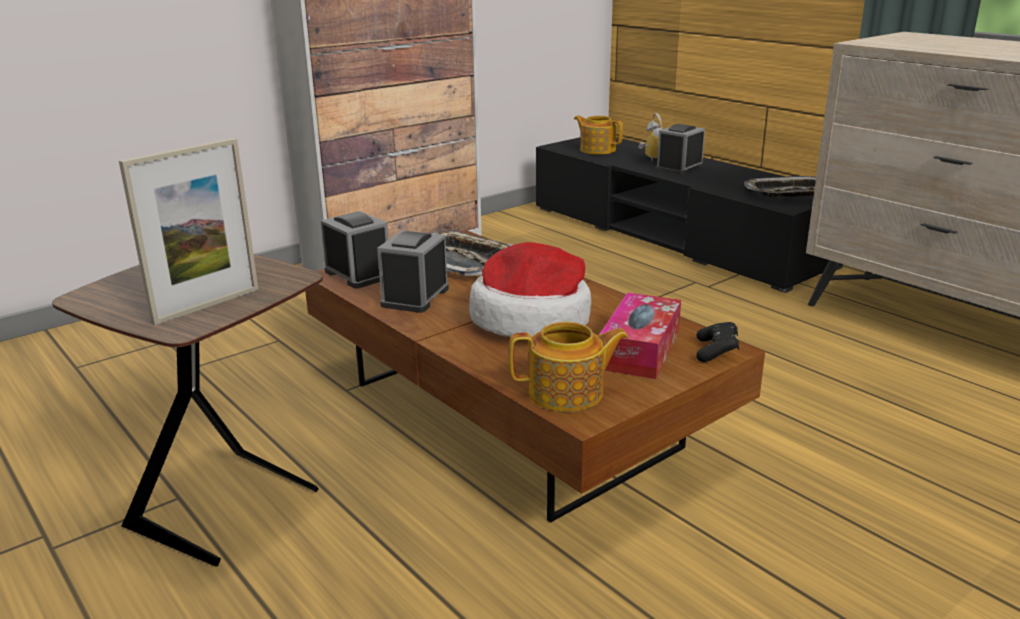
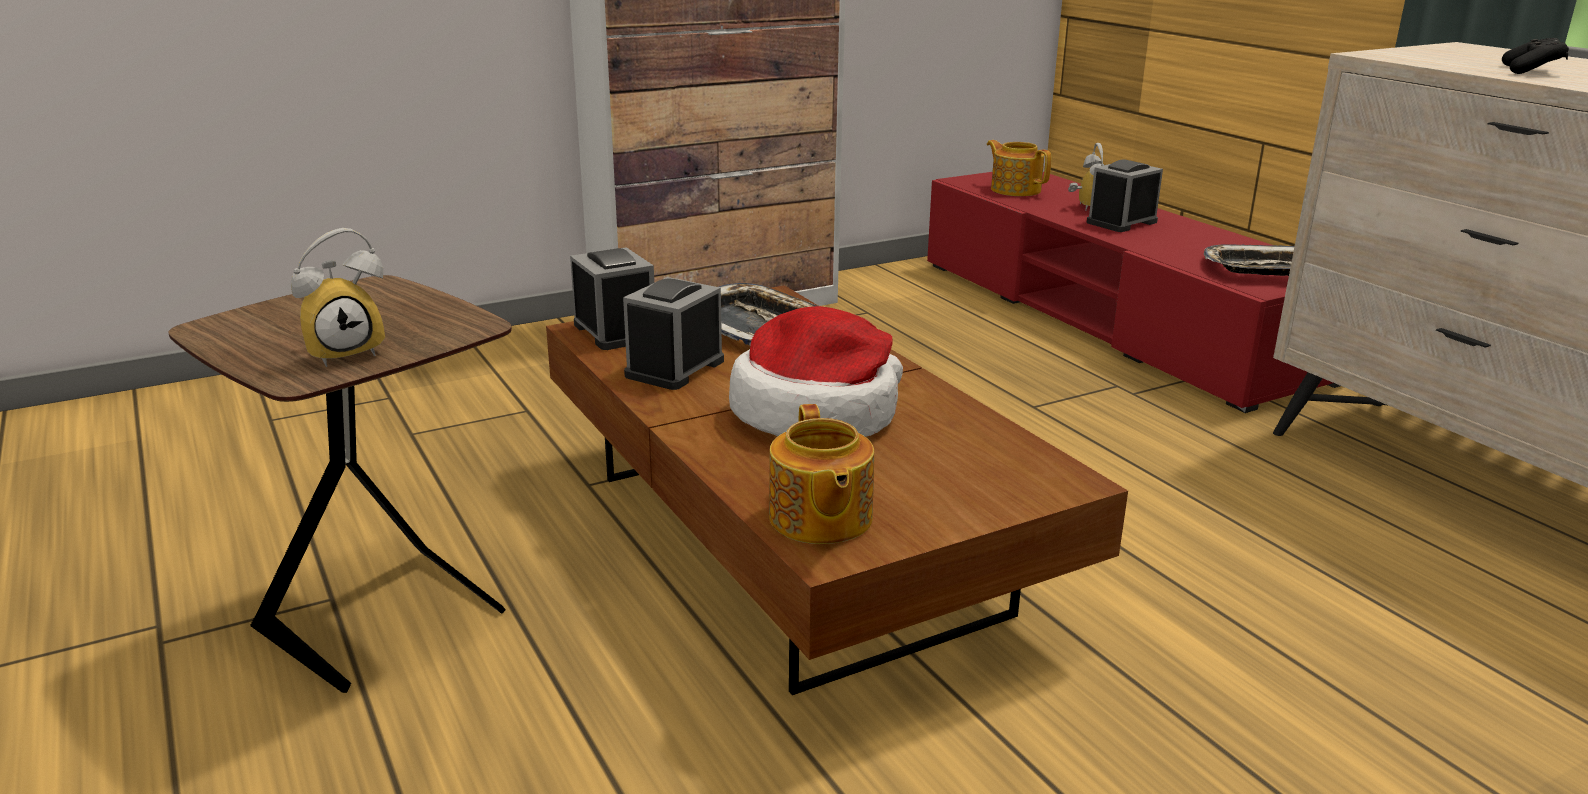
camera: 10 degrees right, 0 degrees up
picture frame [119,138,259,325] -> alarm clock [291,228,385,367]
teapot [509,322,629,412] -> teapot turned 75 degrees clockwise [769,404,874,544]
black tv stand [536,137,843,293] -> red tv stand [927,172,1340,413]
tissue box [599,293,681,379] -> none
black game controller [696,322,739,362] -> black game controller moved to [1502,38,1569,74]

